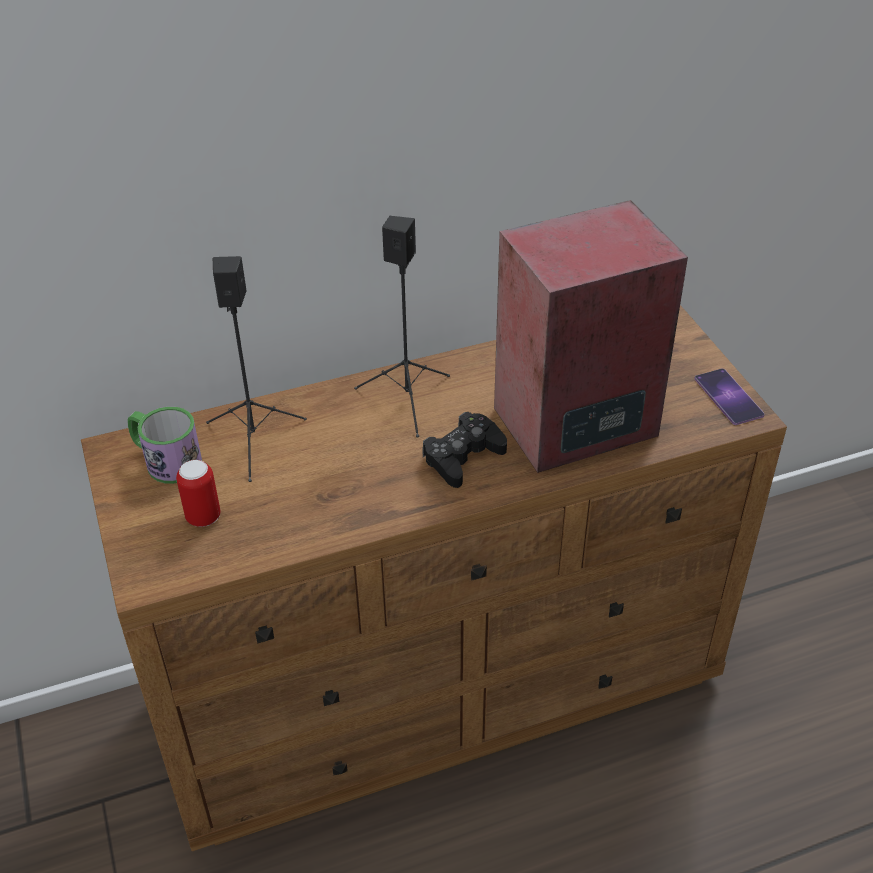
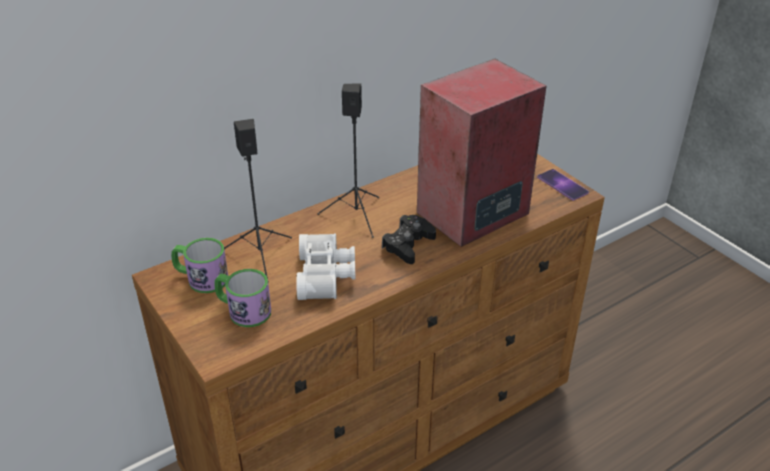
camera: 15 degrees left, 5 degrees down
can [176,460,220,527] -> mug [214,269,271,327]
none -> white binoculars [296,233,355,300]

